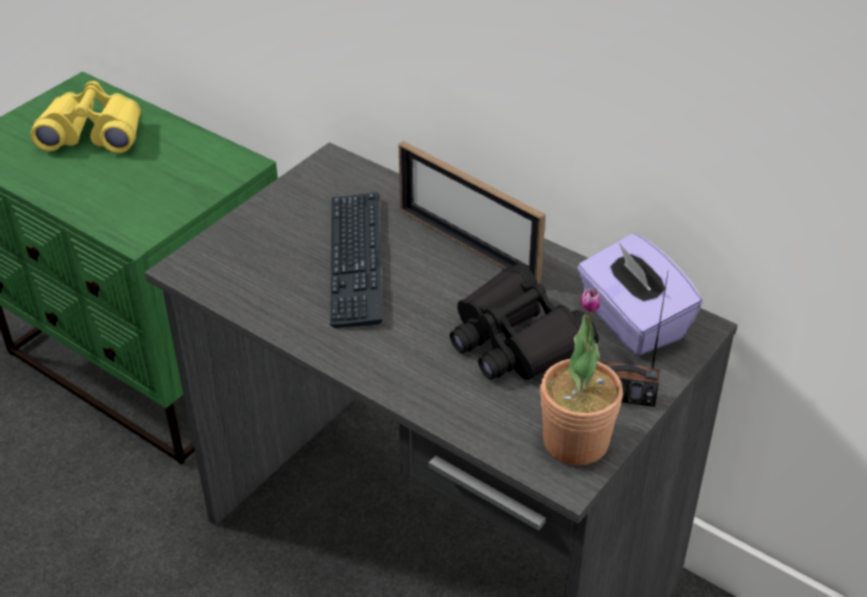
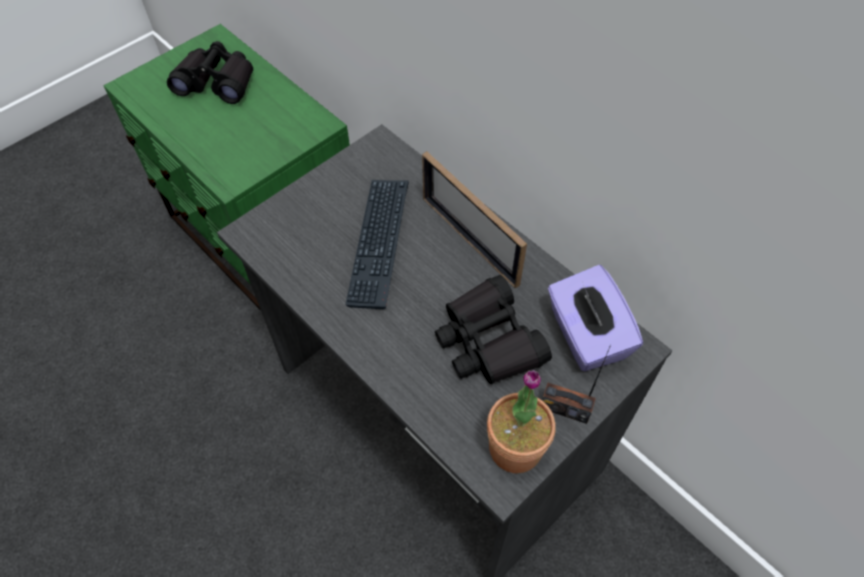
camera: 10 degrees right, 15 degrees up
yellow binoculars [31,81,141,153] -> black binoculars [167,41,253,104]

